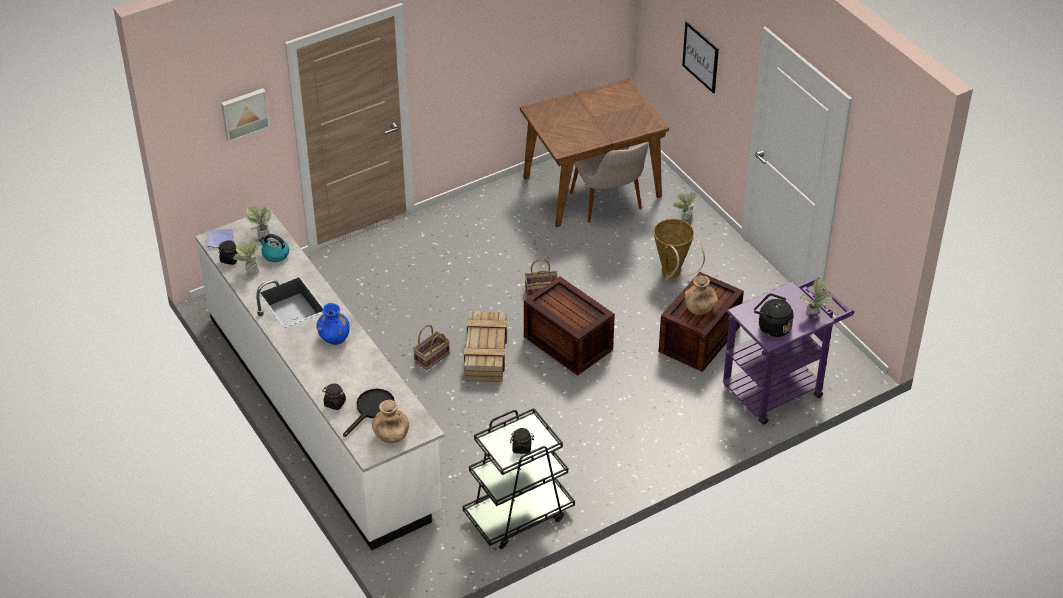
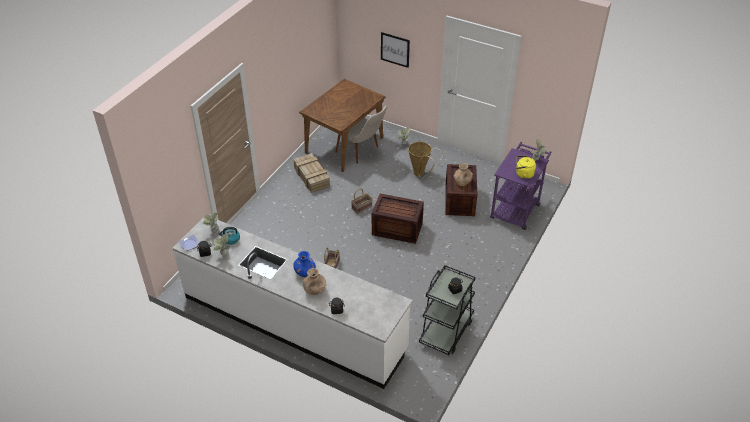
camera: 30 degrees left, 0 degrees up
picture [221,88,270,142] -> none
black frying pan [343,389,395,437] -> none
brown vase [372,400,409,443] -> brown vase moved to [303,268,326,295]
crate [464,311,507,382] -> crate moved to [293,153,330,193]
black kettle [754,293,794,337] -> yellow kettle [516,155,536,179]

